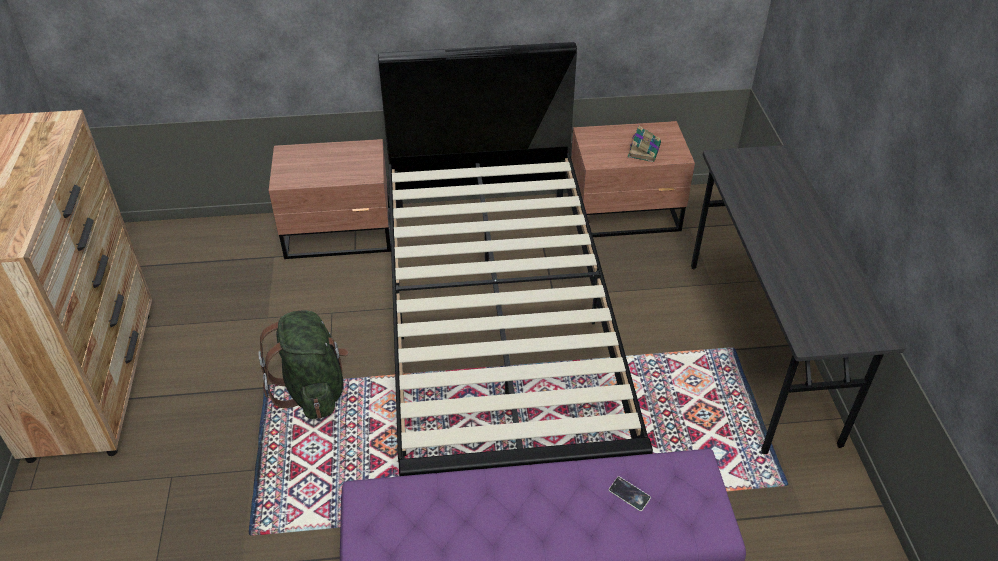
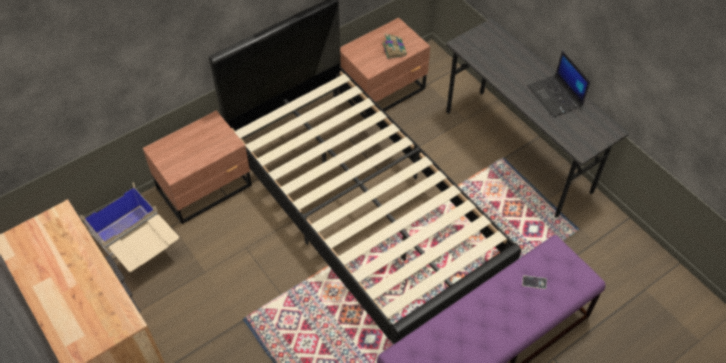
camera: 30 degrees left, 10 degrees up
green backpack [258,311,348,419] -> none
none -> beige storage box [80,182,179,272]
none -> laptop [528,51,590,118]

